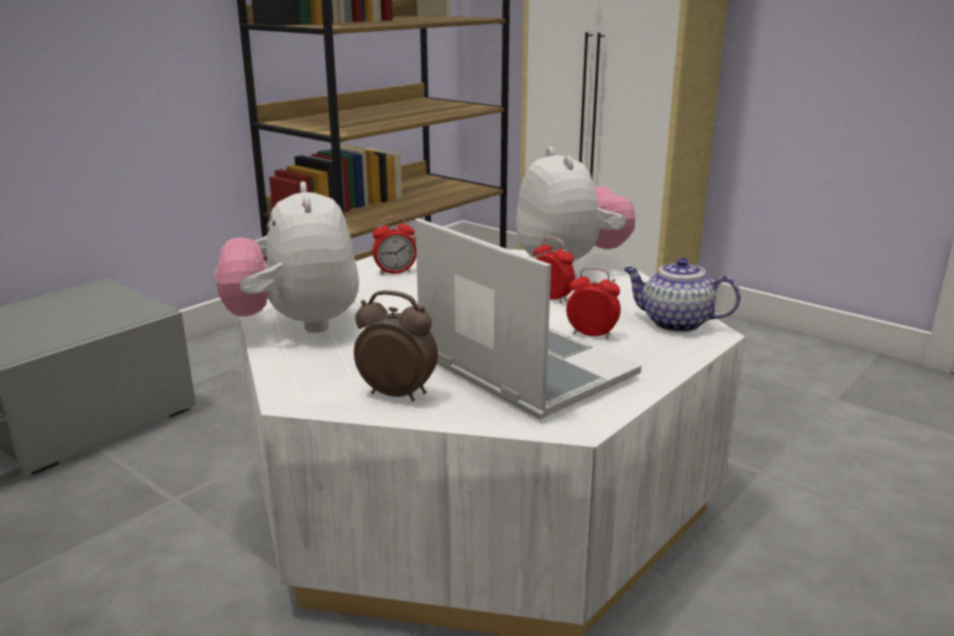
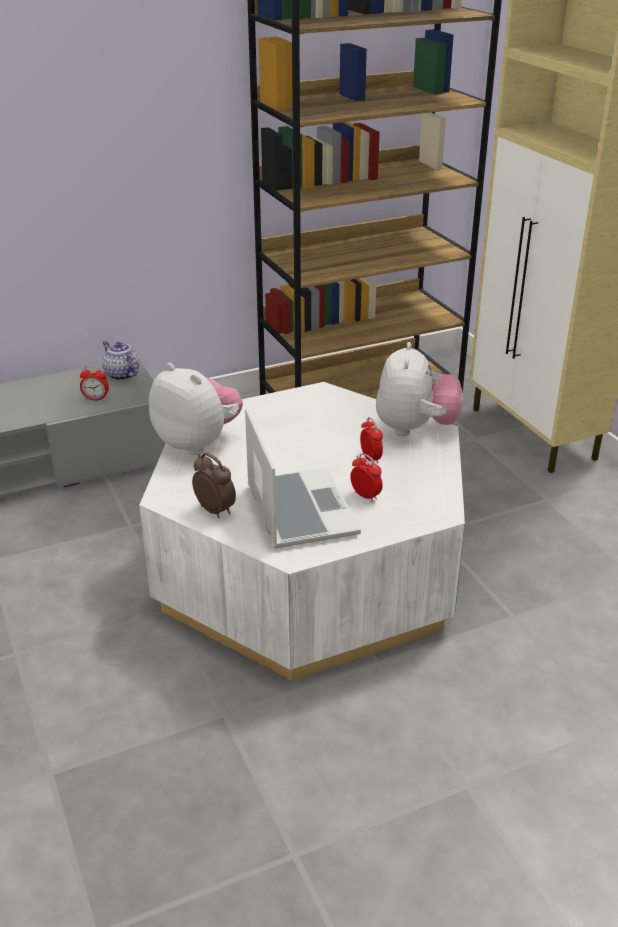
camera: 25 degrees right, 10 degrees up
plush toy [215,182,359,333] -> plush toy turned 120 degrees clockwise [149,363,243,455]
alarm clock [372,216,416,275] -> alarm clock moved to [80,365,109,401]
teapot [624,258,741,333] -> teapot moved to [102,341,139,381]

